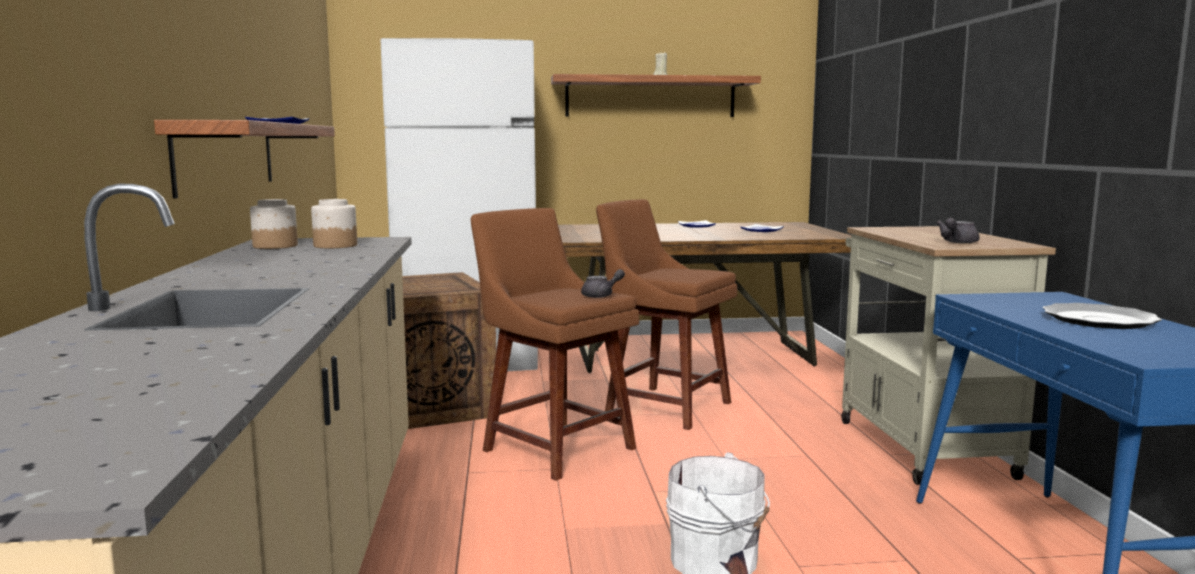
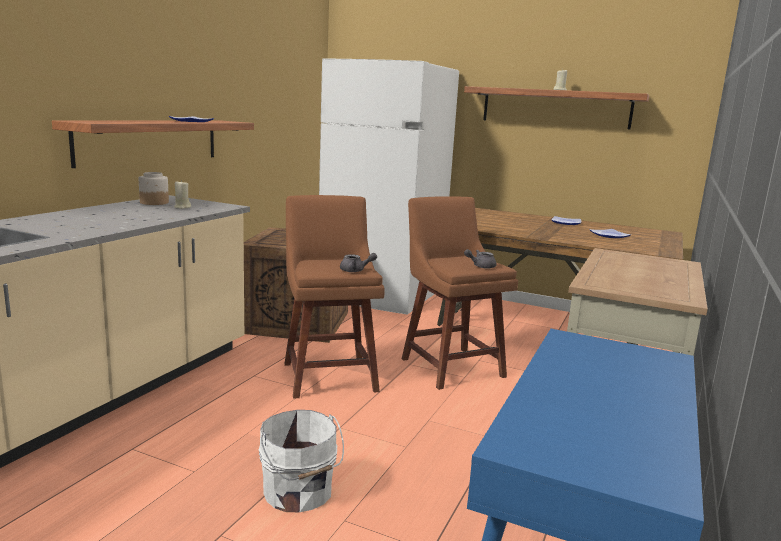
camera: 30 degrees right, 5 degrees up
jar [311,199,357,248] -> beige candle [174,180,191,209]
grey teapot [936,218,980,243] -> grey teapot moved to [464,249,496,269]
plate [1042,303,1162,329] -> none

